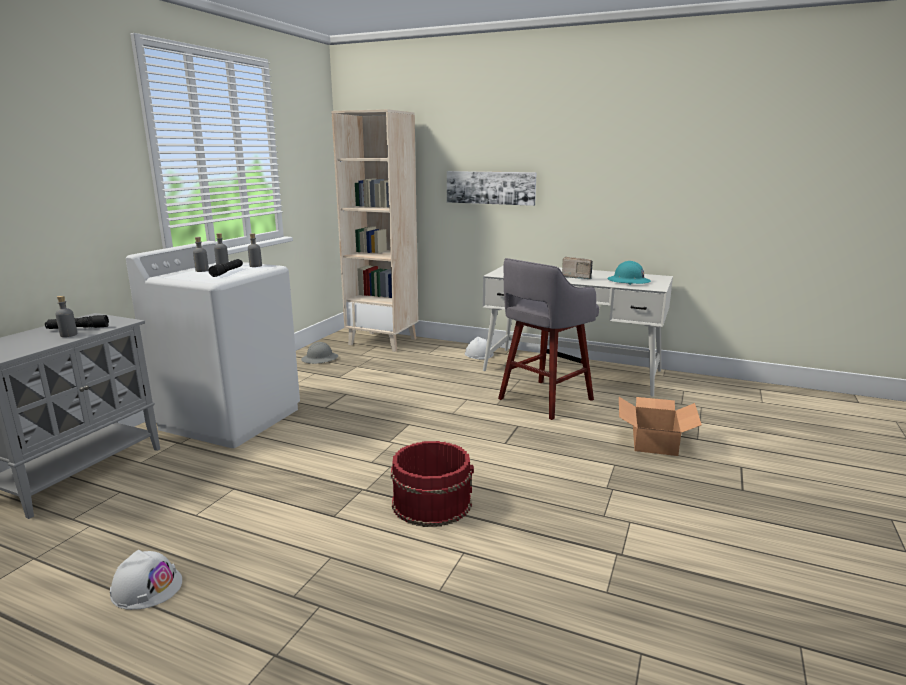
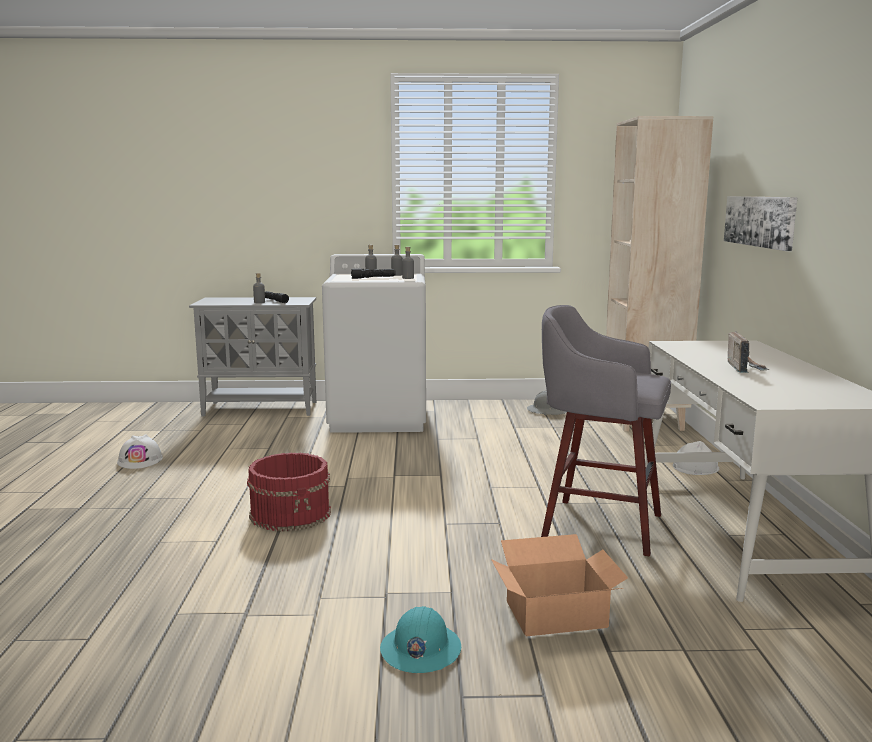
camera: 65 degrees right, 5 degrees down
turquoise hard hat [607,261,651,285] -> turquoise hard hat moved to [380,606,461,673]

